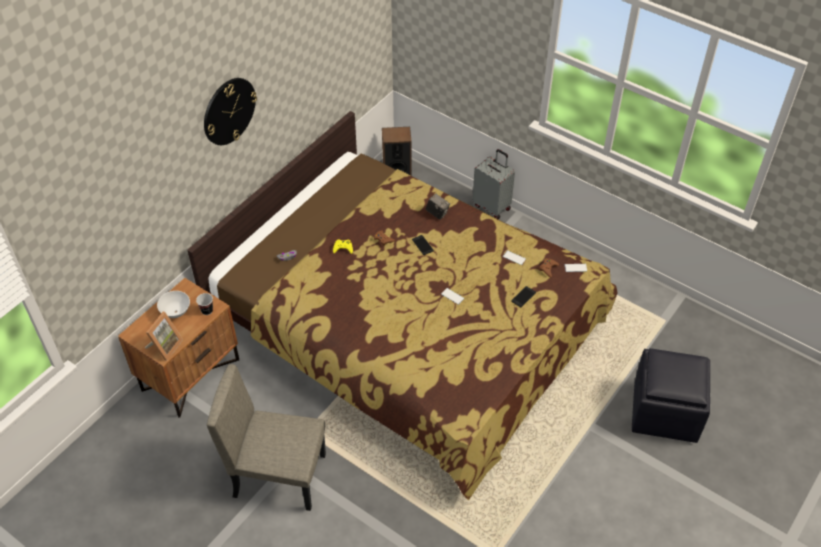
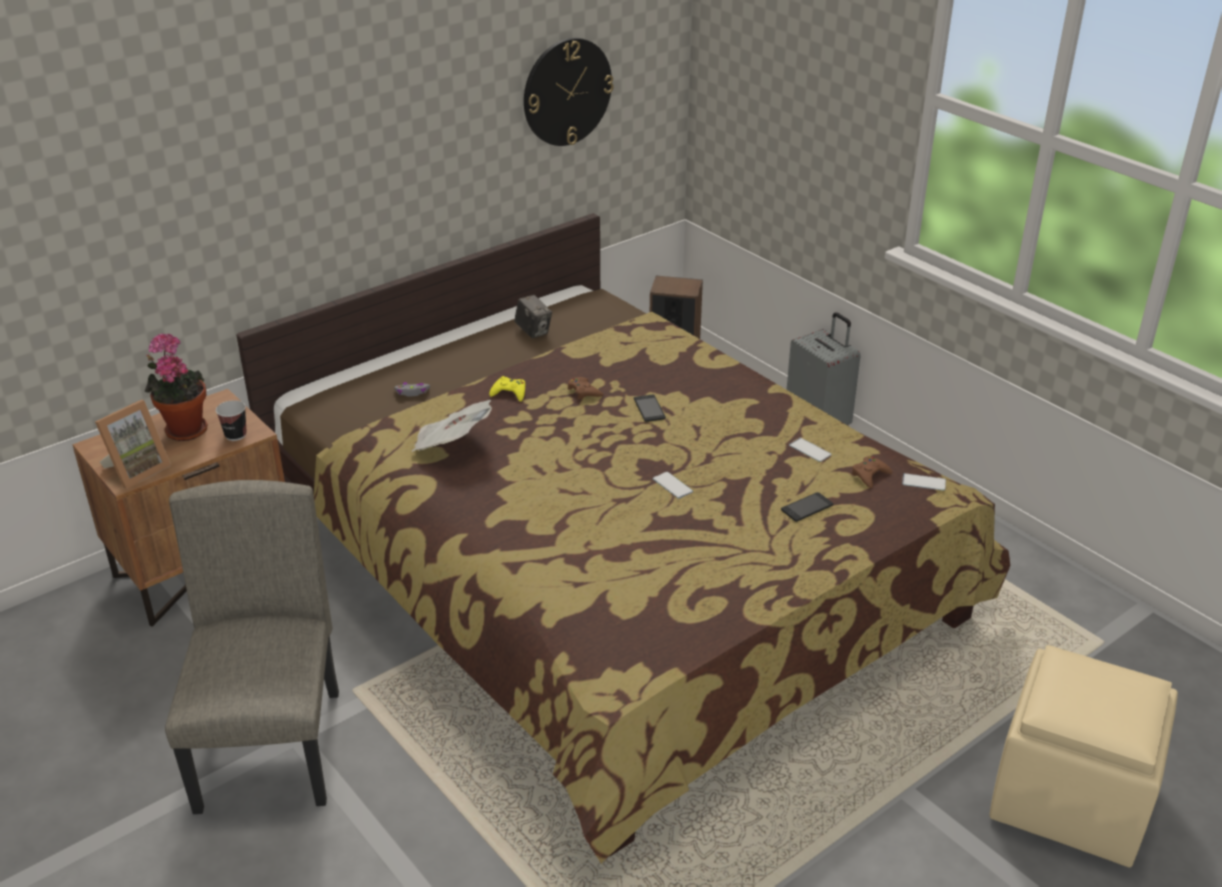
camera: 15 degrees right, 15 degrees down
white bowl [157,291,190,318] -> potted plant [145,334,207,441]
wall clock [204,78,257,145] -> wall clock moved to [524,38,614,146]
beige chair [207,364,326,511] -> beige chair turned 60 degrees clockwise [165,480,339,814]
camera [425,193,450,220] -> camera moved to [514,295,552,338]
black ottoman [632,348,710,443] -> beige ottoman [989,645,1178,867]
none -> newspaper [412,400,492,452]

